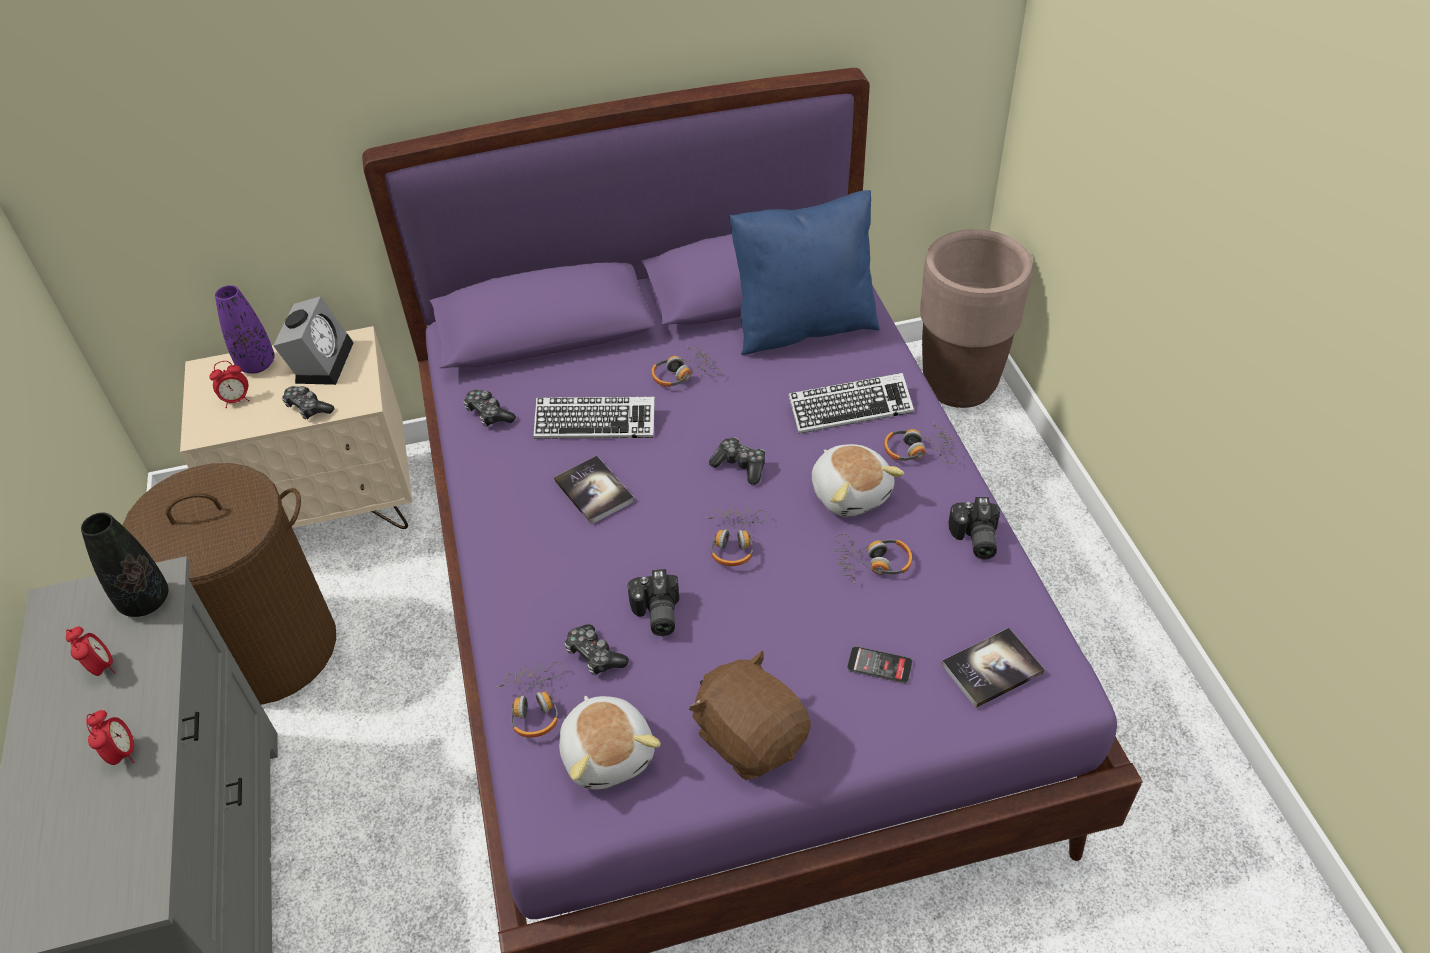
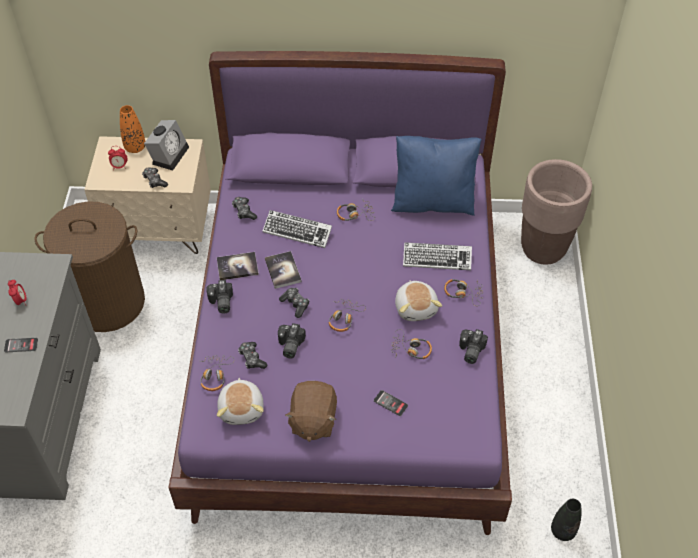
camera: 15 degrees right, 5 degrees up
black vase [81,513,169,617] -> black vase moved to [551,499,581,541]
alarm clock [86,710,135,765] -> phone [4,338,38,352]
purple vase [215,285,275,374] -> orange vase [120,105,145,153]
brown plush toy [689,651,811,780] -> brown plush toy turned 150 degrees counterclockwise [285,381,337,442]
game controller [709,437,765,485] -> game controller moved to [279,288,309,318]
book [941,628,1045,708] -> book moved to [217,252,259,280]
none -> camera [206,280,233,314]

